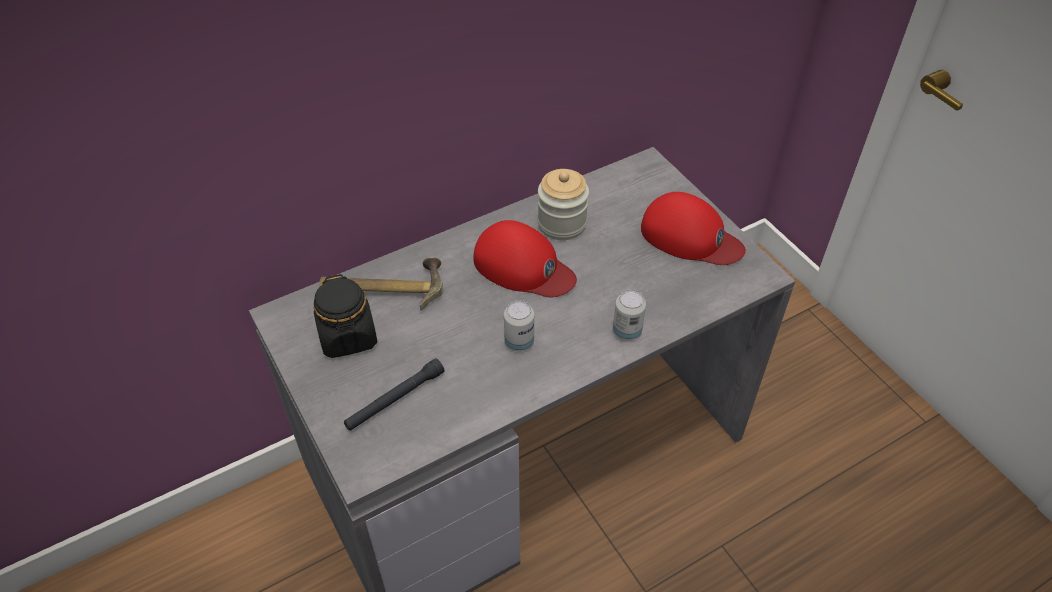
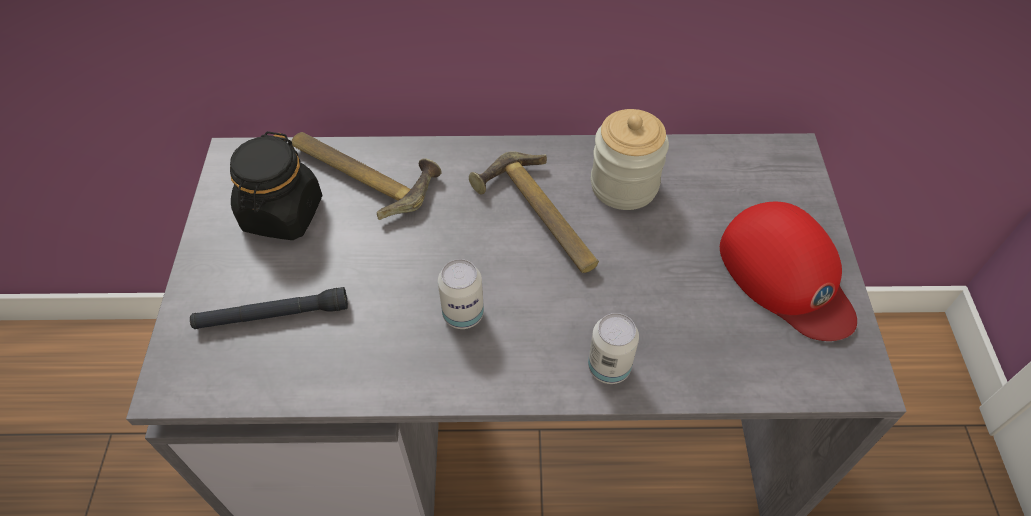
camera: 30 degrees right, 5 degrees up
red cap [473,220,577,297] -> hammer [469,151,599,273]

